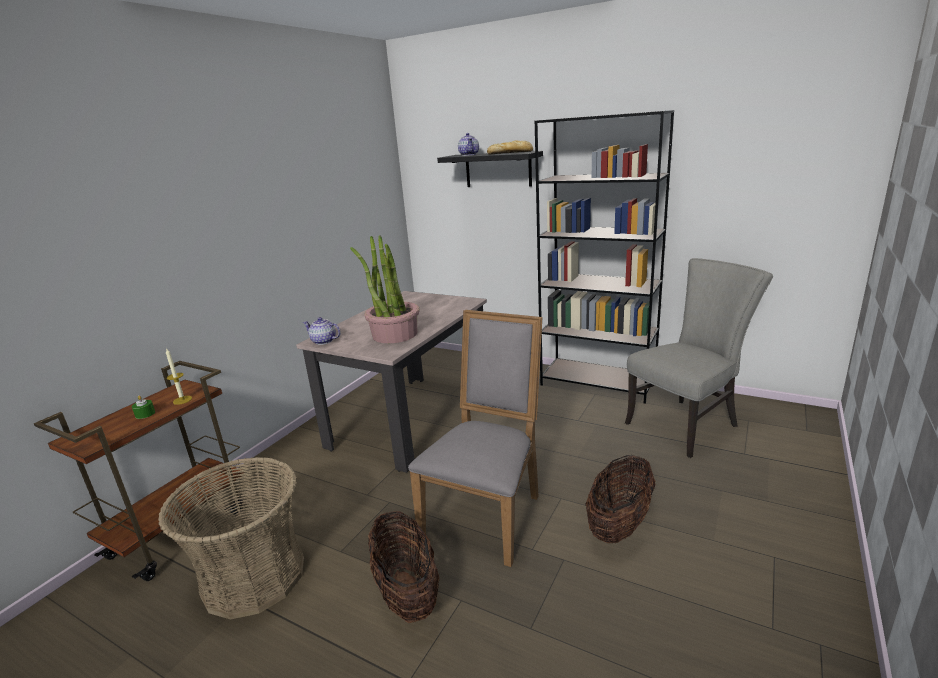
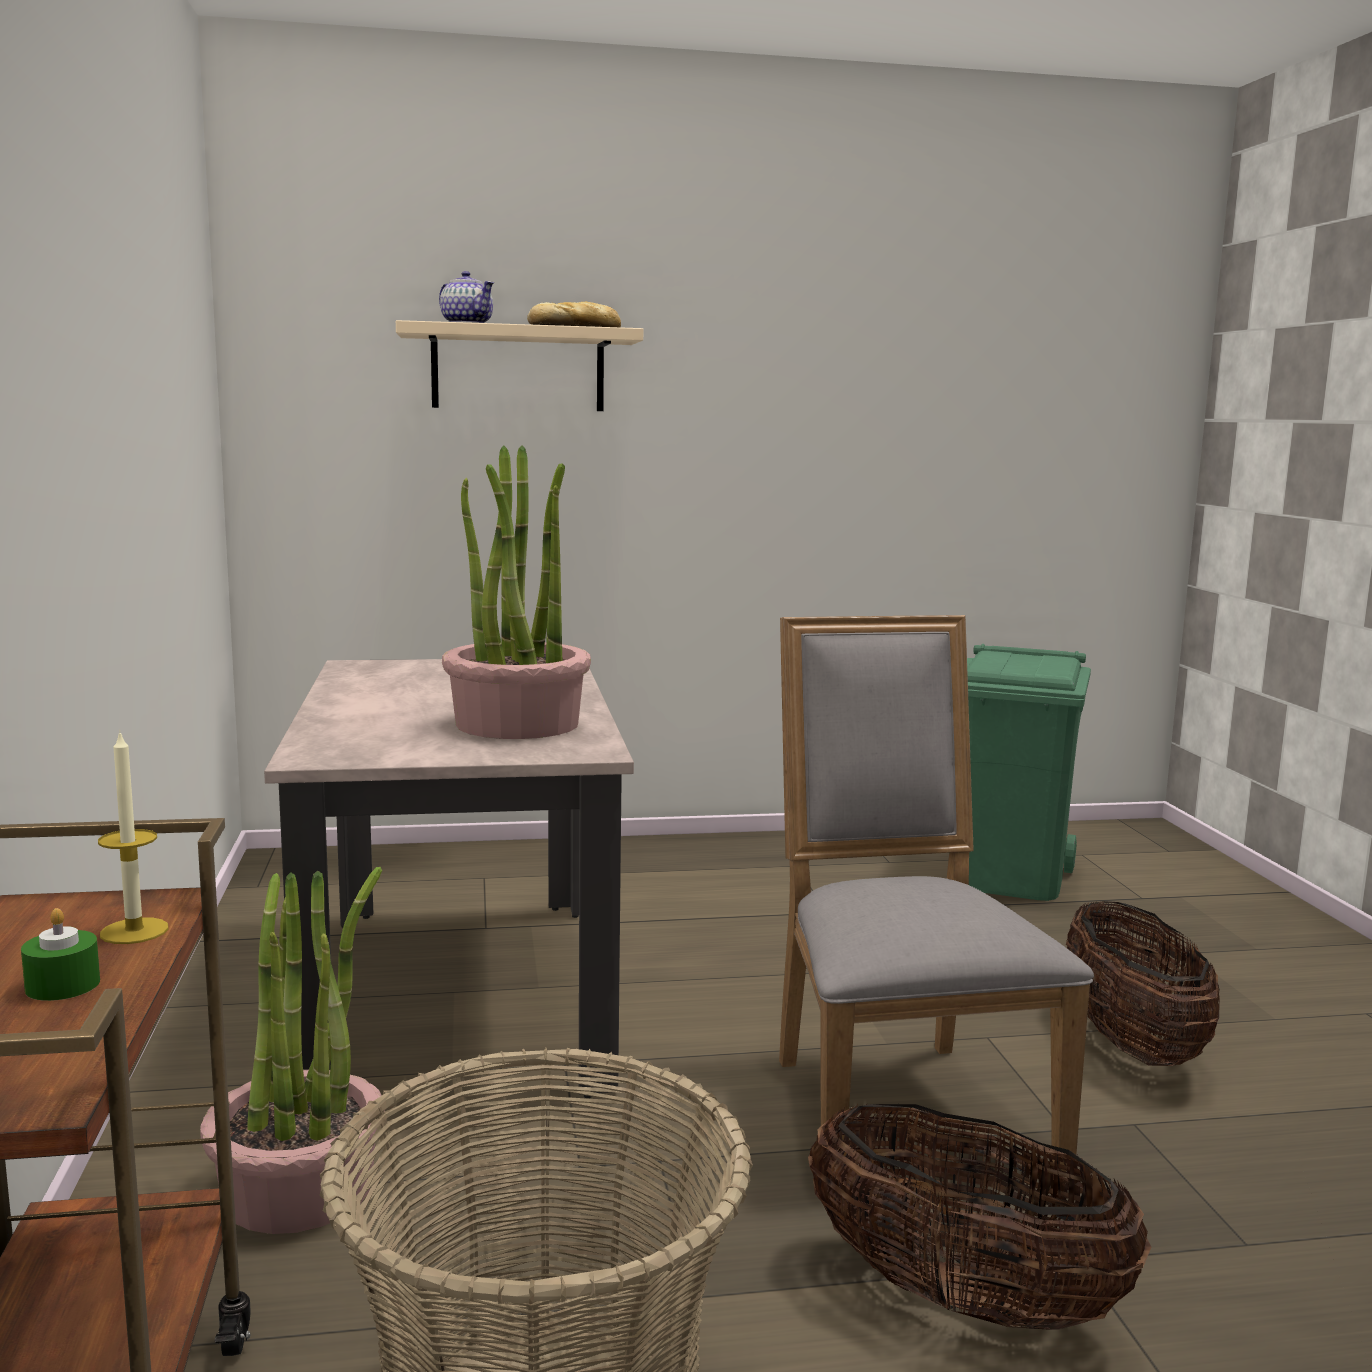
camera: 40 degrees left, 10 degrees down
teapot [303,317,341,345] -> none
black shelf [437,151,543,187] -> beige shelf [396,320,643,411]
brown bookcase [535,110,674,404] -> none
grey chair [625,258,773,458] -> green trash can [967,644,1091,901]
none -> potted plant [200,867,385,1234]

